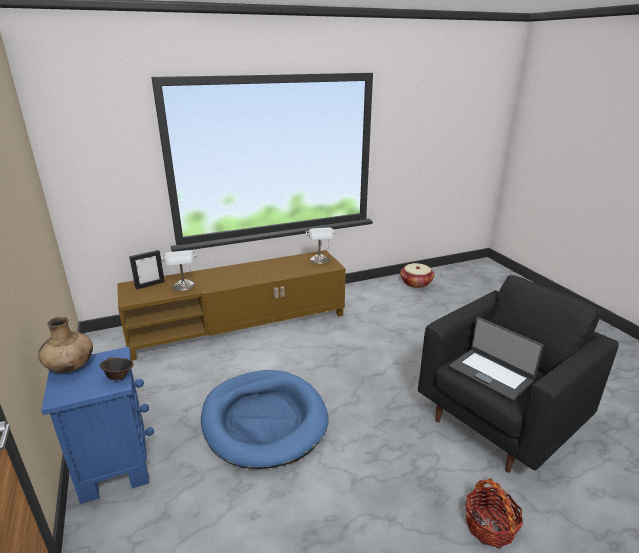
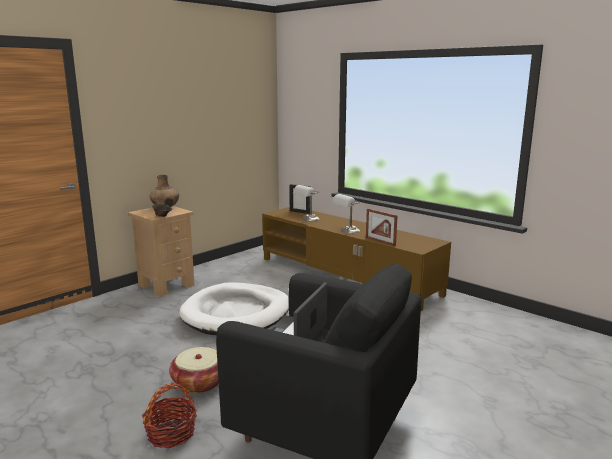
camera: 65 degrees right, 10 degrees down
blue nightstand [41,347,154,504] -> beige nightstand [128,206,195,297]
blue dog bed [201,370,329,469] -> white dog bed [179,282,289,335]
white table lamp [305,227,336,264] -> white table lamp moved to [332,194,361,233]
basket [400,263,434,288] -> basket moved to [169,347,219,393]
none -> picture frame [366,209,398,246]

